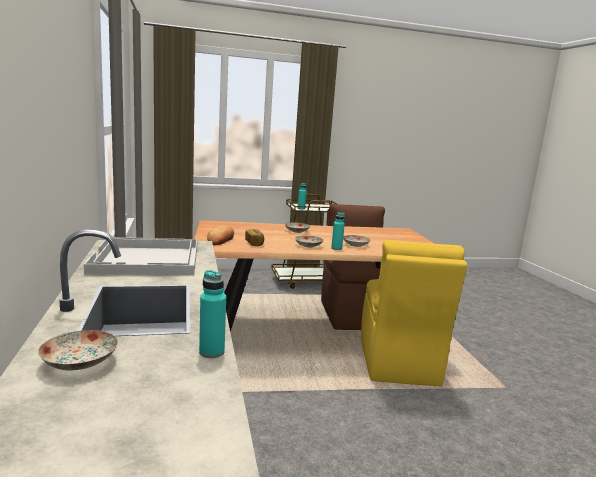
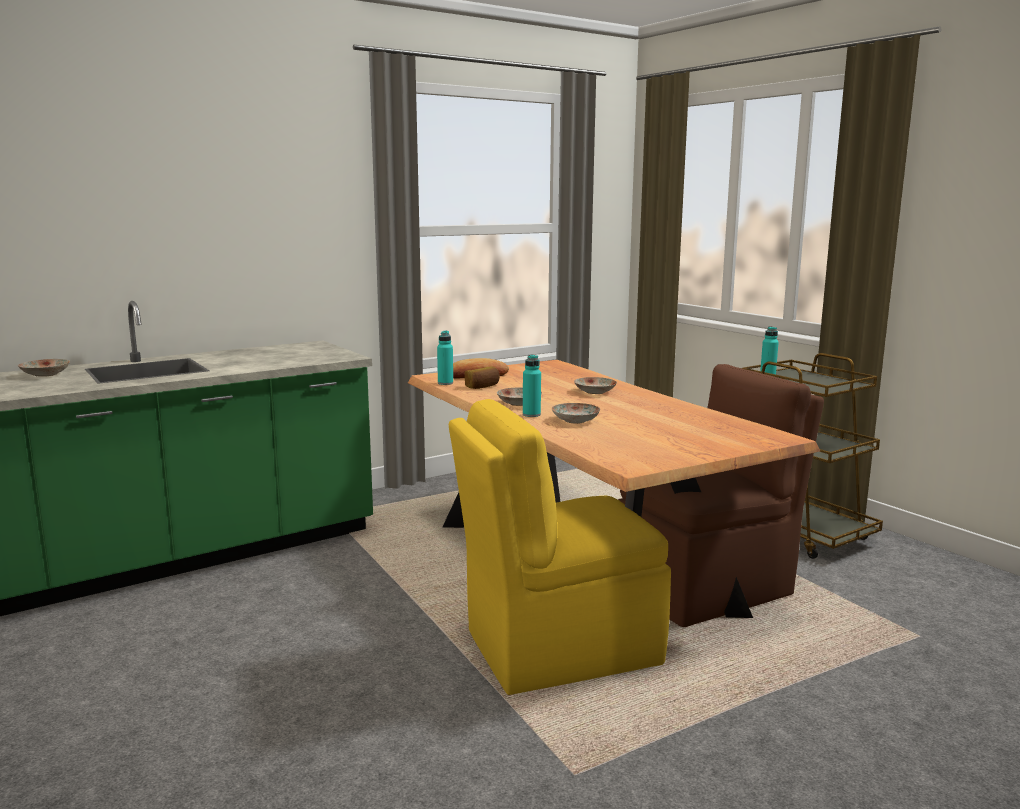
camera: 70 degrees right, 0 degrees up
white tray [84,237,197,275] -> none
turquoise bottle [199,270,226,358] -> turquoise bottle moved to [437,331,453,385]

